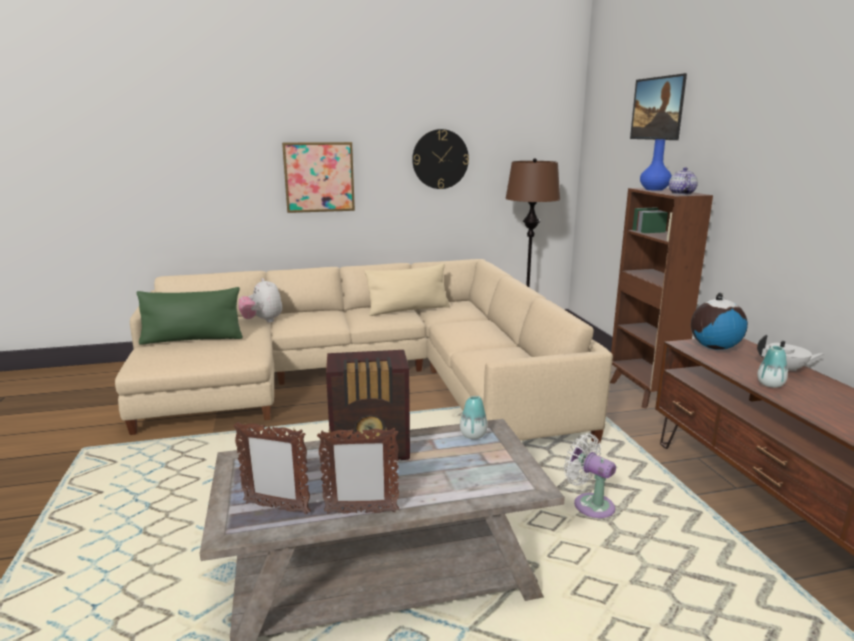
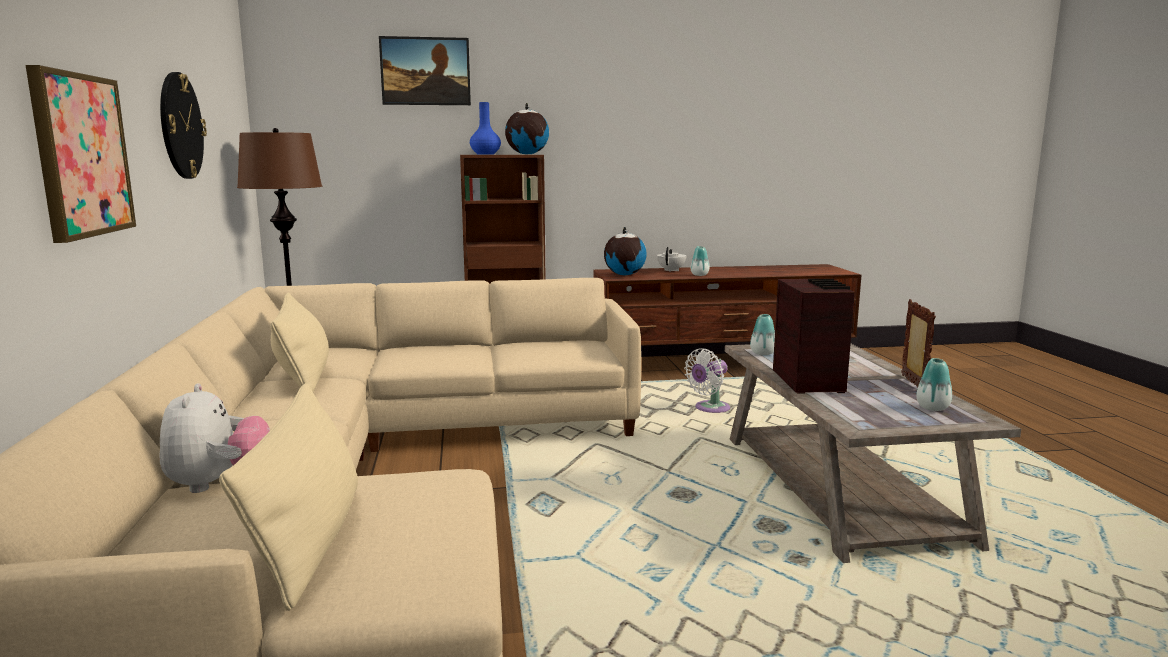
camera: 85 degrees left, 5 degrees down
green pillow [137,287,243,344] -> beige pillow [219,383,358,611]
picture frame [233,422,311,515] -> vase [916,358,952,411]
plush toy [238,278,282,322] -> plush toy turned 75 degrees counterclockwise [159,383,270,493]
teapot [669,167,698,195] -> globe [505,103,549,154]

